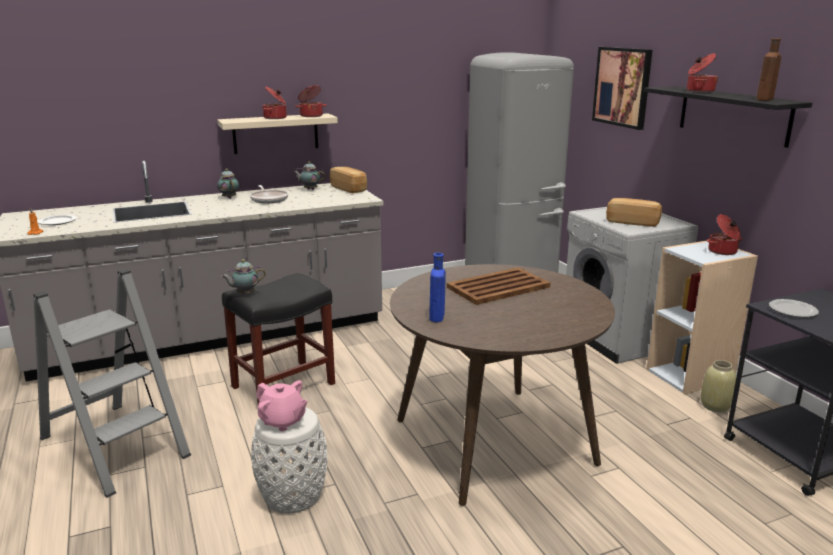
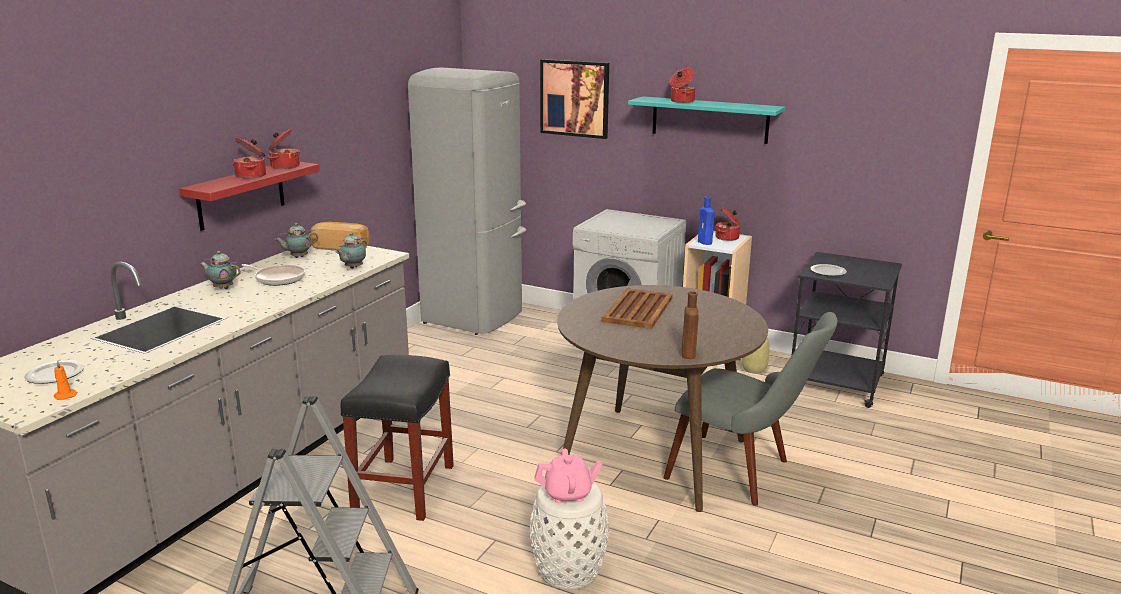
camera: 40 degrees left, 0 degrees up
beige shelf [218,113,338,154] -> red shelf [179,162,320,231]
teapot [221,259,266,295] -> teapot moved to [336,232,367,269]
blue bottle [429,253,446,322] -> blue bottle moved to [698,196,715,245]
bread [606,198,662,227] -> none
black shelf [644,86,812,148] -> turquoise shelf [628,96,785,144]
brown bottle [756,38,781,101] -> brown bottle moved to [682,291,699,359]
none -> grey chair [663,312,838,506]

